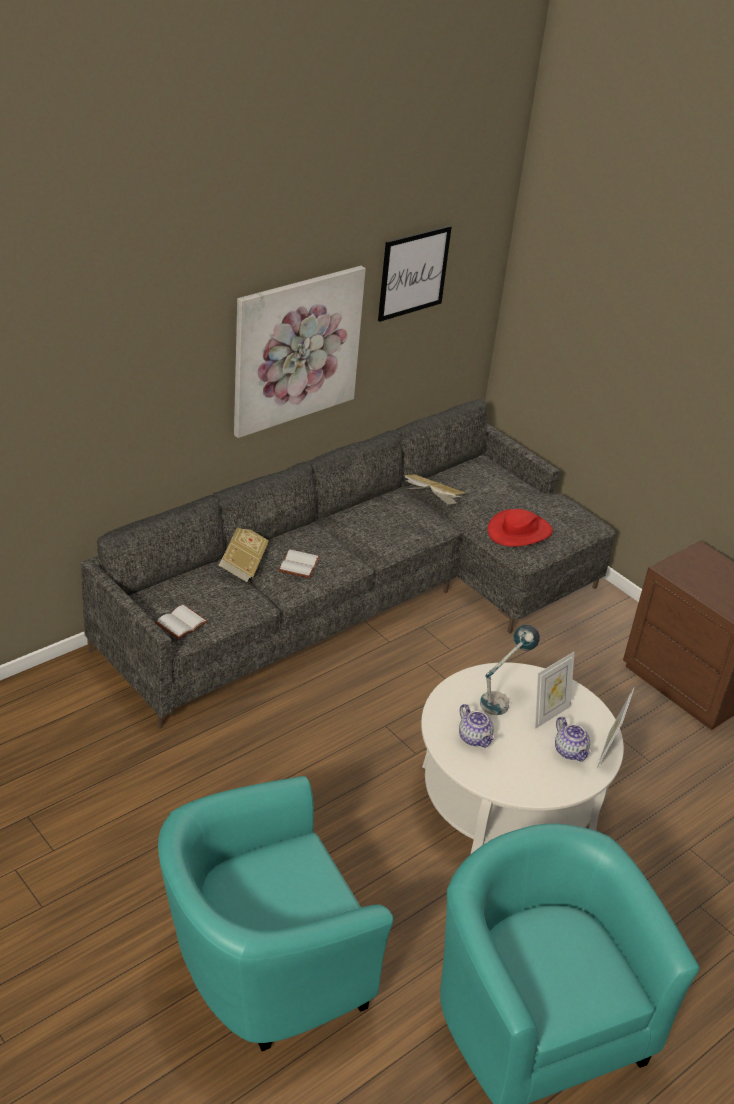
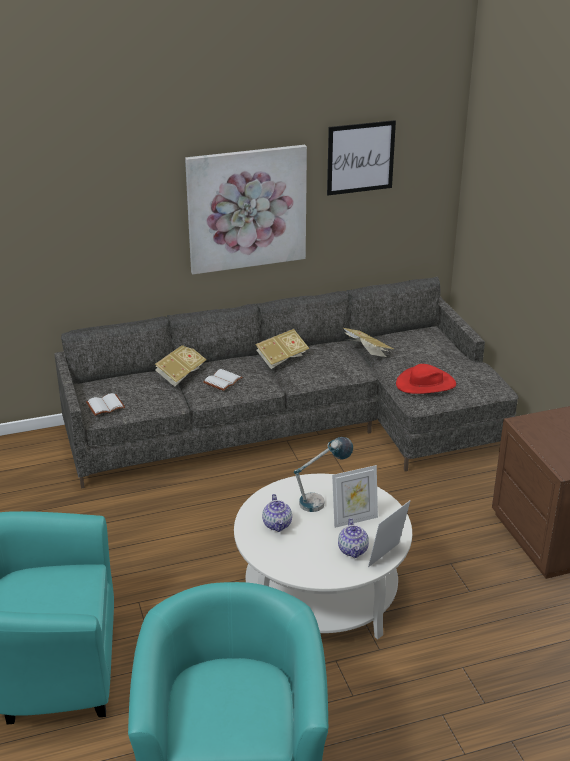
camera: 25 degrees right, 5 degrees down
none -> book [255,329,310,369]

